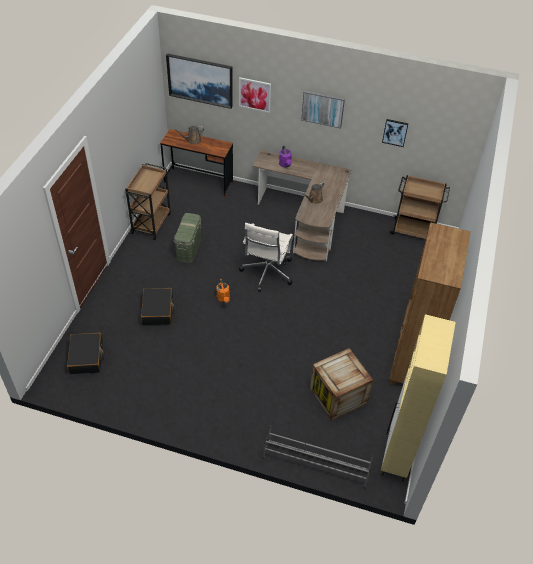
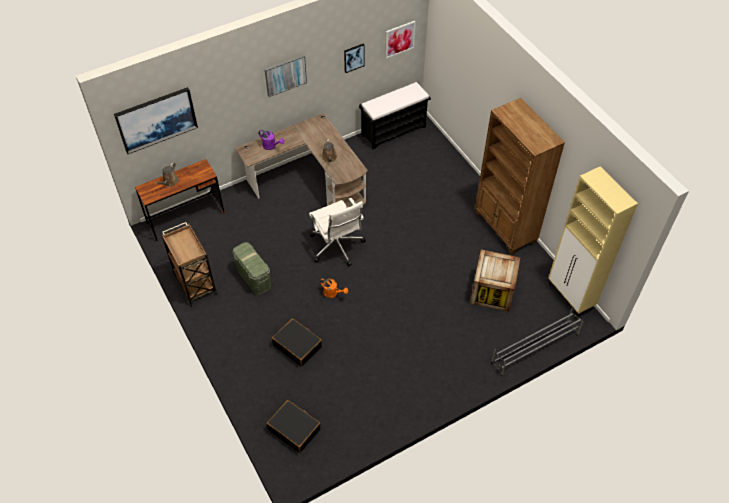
camera: 45 degrees left, 5 degrees up
picture [239,77,272,113] -> picture moved to [385,21,416,59]
brown cart [389,175,450,239] -> black bench [359,82,431,150]

